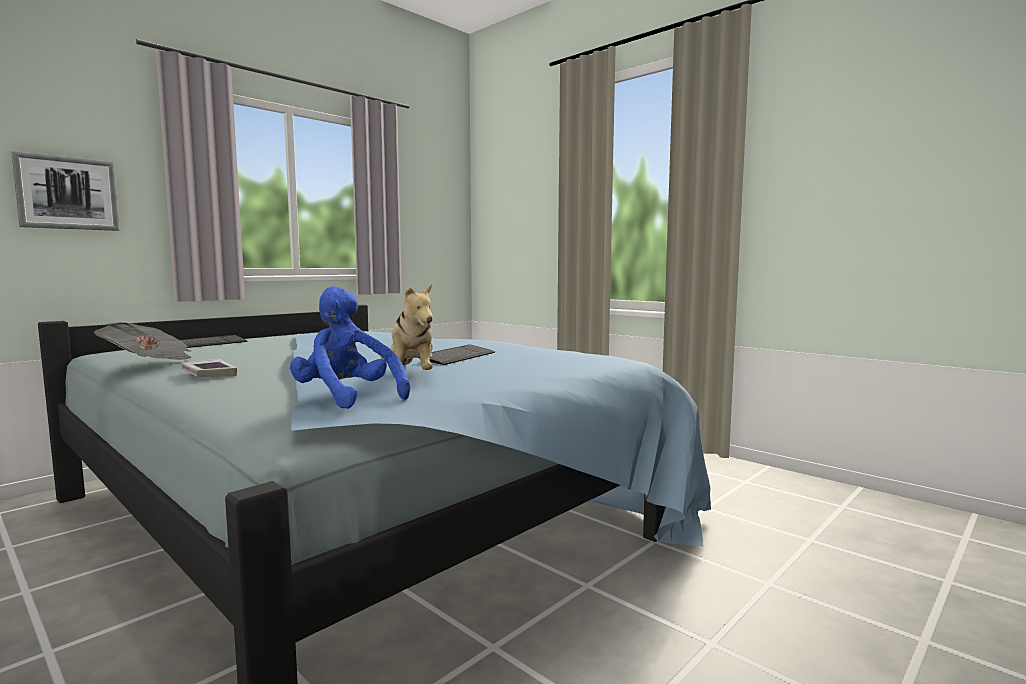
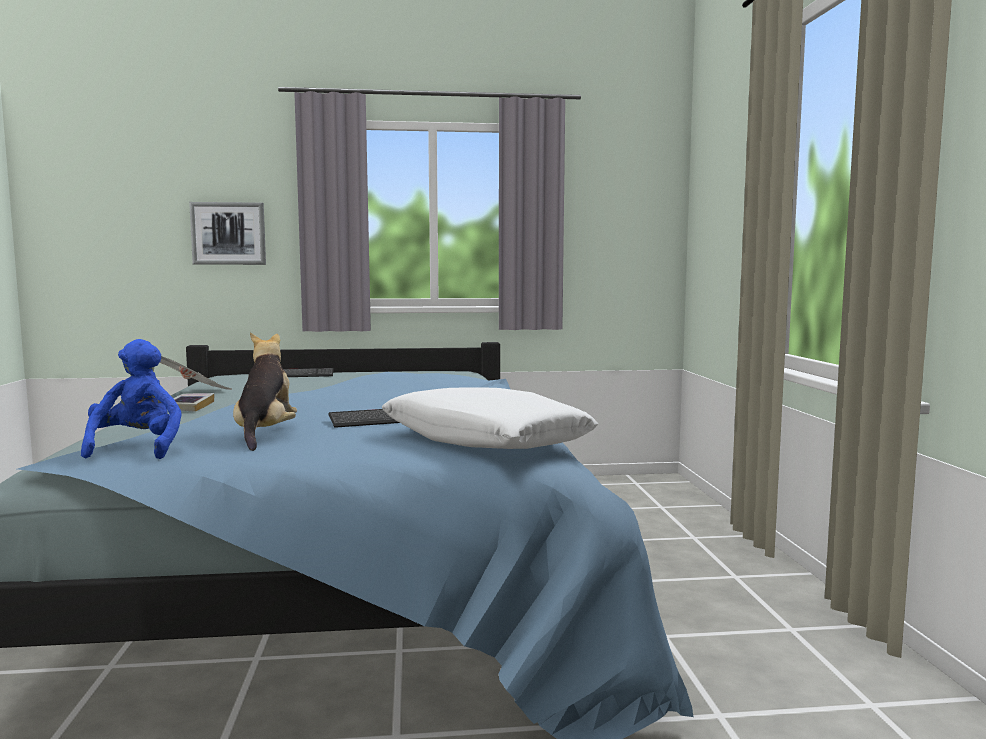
camera: 40 degrees right, 0 degrees up
plush toy [380,284,433,370] -> plush toy turned 150 degrees clockwise [233,332,297,451]
none -> white pillow [382,387,599,449]

